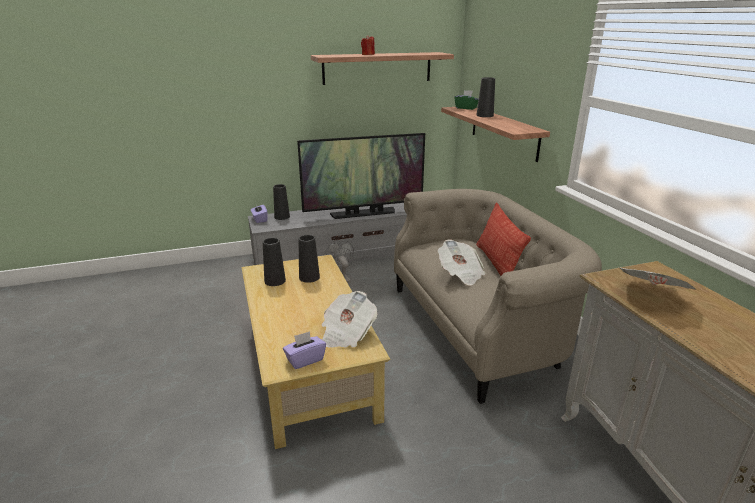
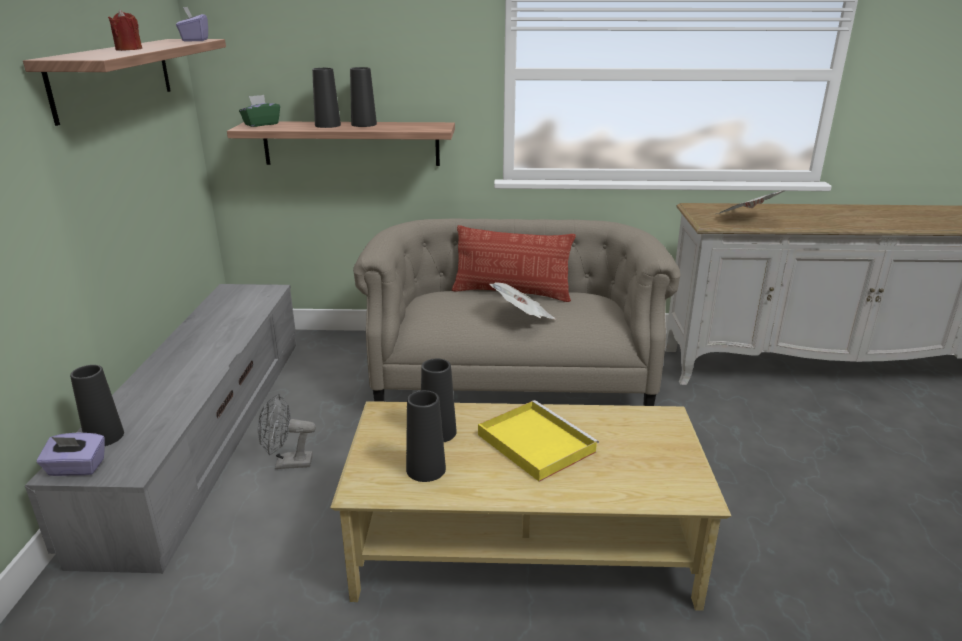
camera: 70 degrees left, 0 degrees up
purple tissue box [283,331,326,369] -> purple tissue box moved to [176,7,208,41]
television [297,133,425,219] -> none
newspaper [322,291,377,348] -> none
none -> black vase [350,67,377,127]
none -> yellow tray [478,400,599,482]

